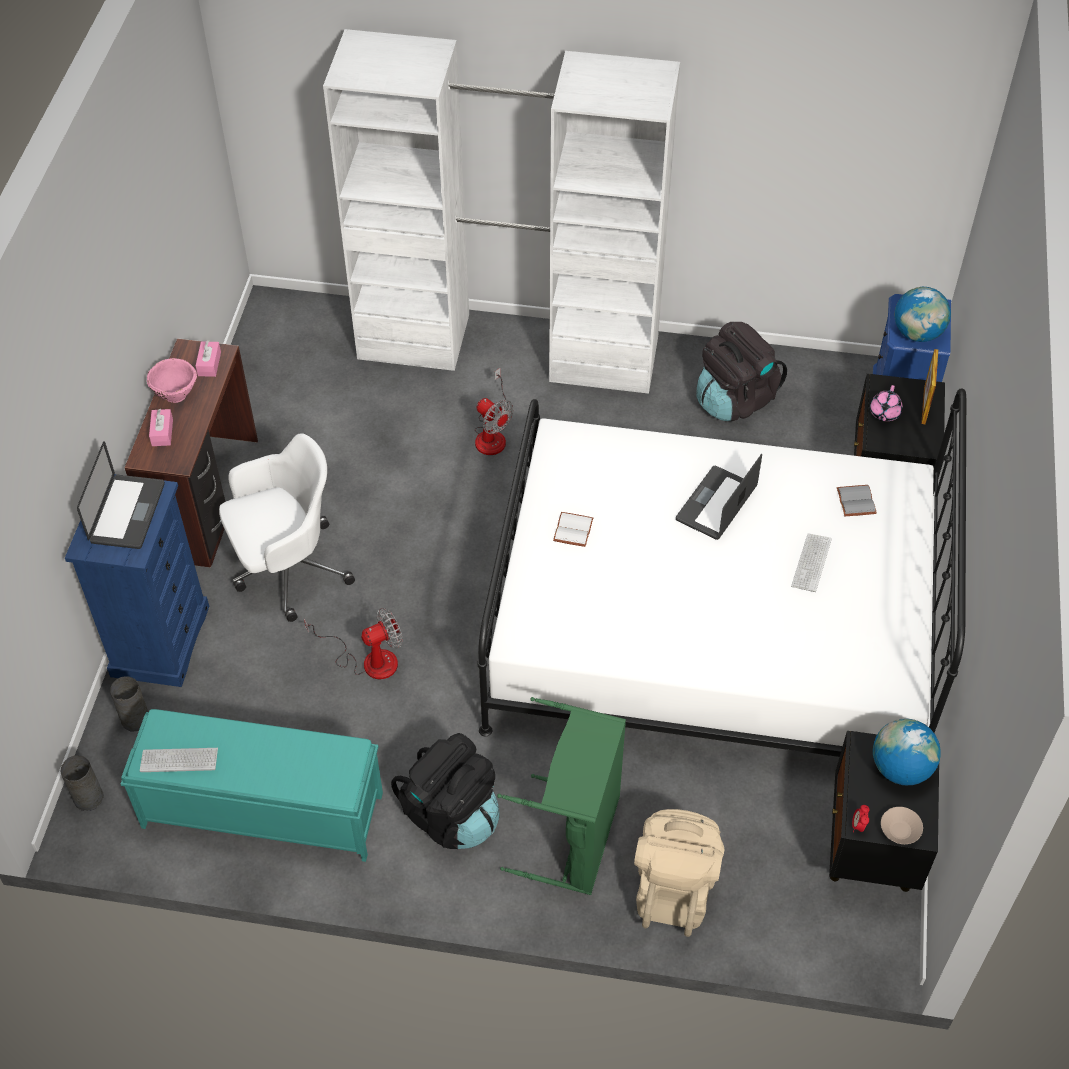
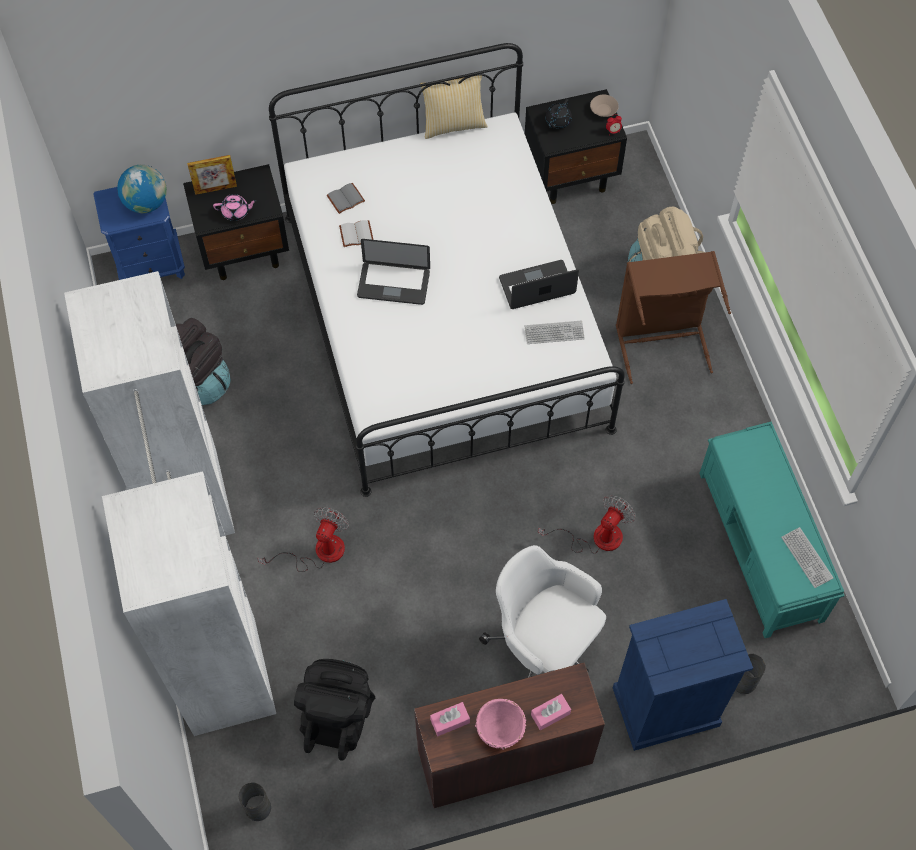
camera: 115 degrees left, 10 degrees up
grey vase [61,755,104,811] -> grey vase moved to [239,782,271,821]
laptop [77,441,165,549] -> laptop moved to [499,260,579,309]
fan [304,608,402,679] -> fan turned 90 degrees clockwise [538,495,635,554]
black backpack [391,733,499,849] -> black backpack moved to [294,659,375,761]
green laundry basket [497,697,626,895] -> brown laundry basket [616,251,731,384]
white book [553,512,593,547] -> white book moved to [339,220,373,247]
keyboard [791,533,832,592] -> keyboard moved to [525,321,585,344]
globe [873,718,941,785] -> black teapot [545,99,572,129]
none -> pillow [420,73,488,139]

